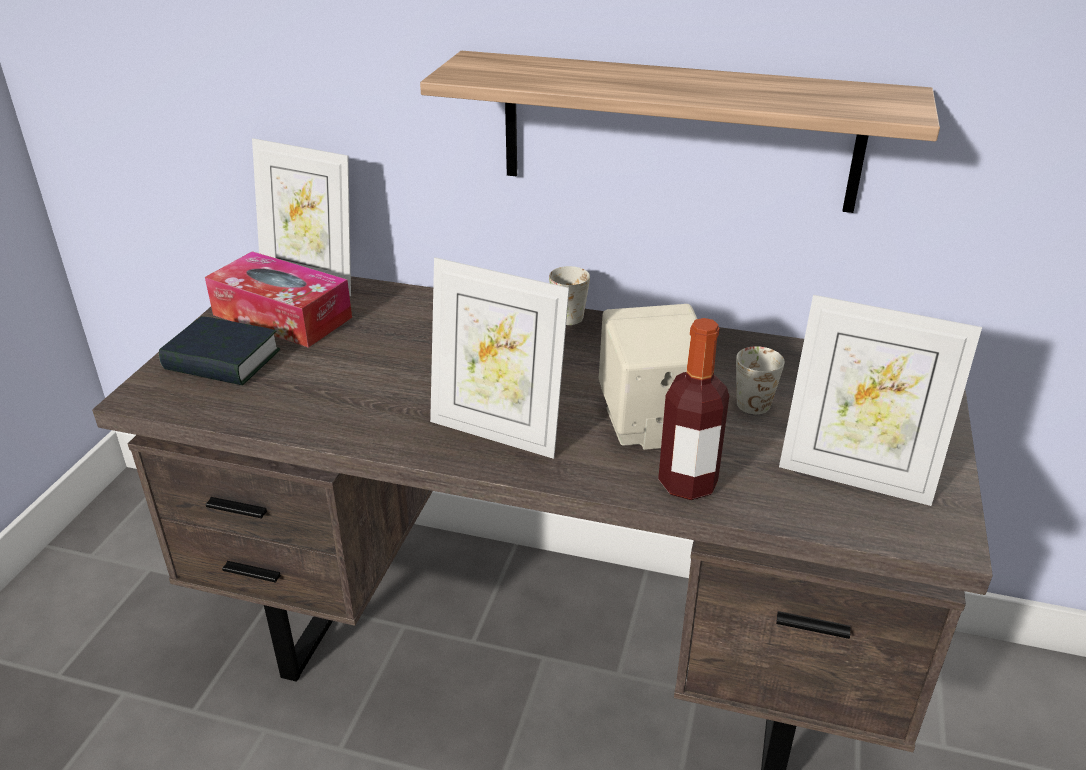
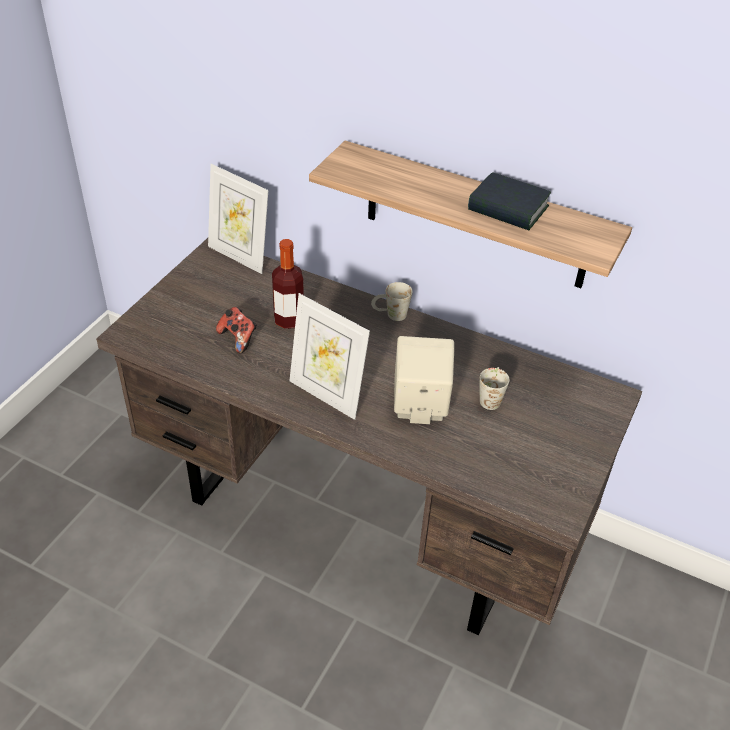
camera: 10 degrees right, 10 degrees up
book [159,316,280,385] -> book moved to [468,172,551,230]
tissue box [205,251,352,348] -> none
bottle [658,318,729,500] -> bottle moved to [272,239,304,329]
picture frame [779,295,982,506] -> none
none -> game controller [216,307,257,354]

